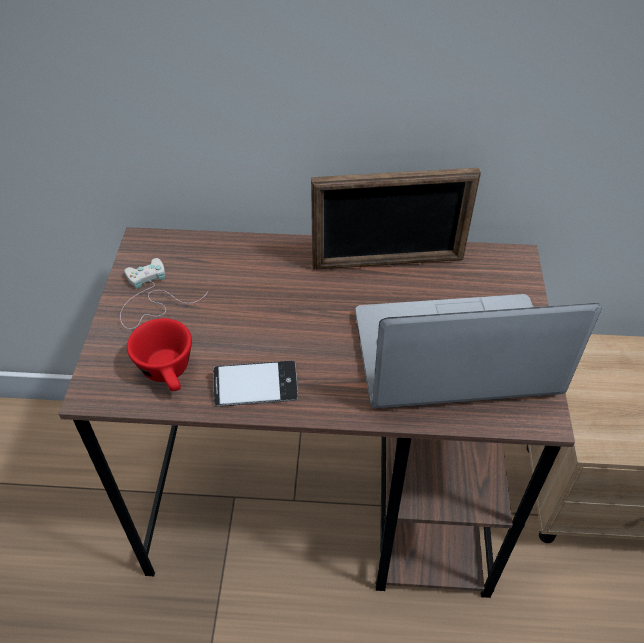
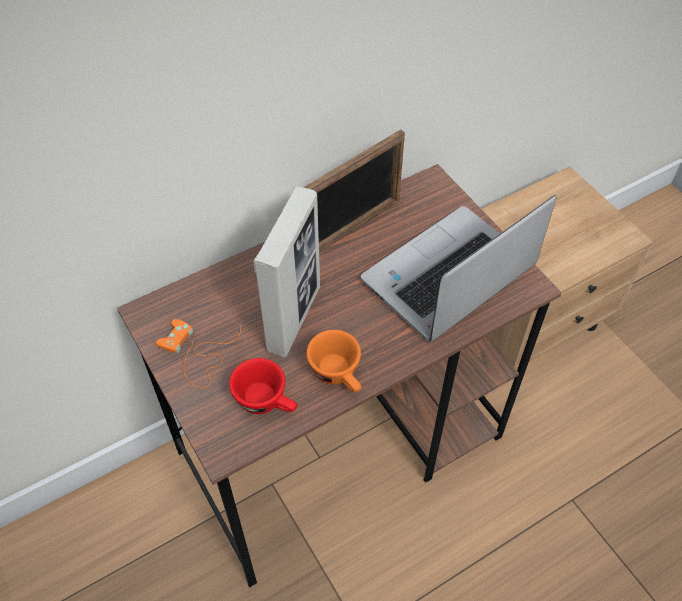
camera: 35 degrees left, 5 degrees up
white game controller [120,258,208,329] -> orange game controller [156,319,241,388]
phone [213,360,298,406] -> orange cup [306,330,361,392]
none -> picture frame [253,186,320,357]

